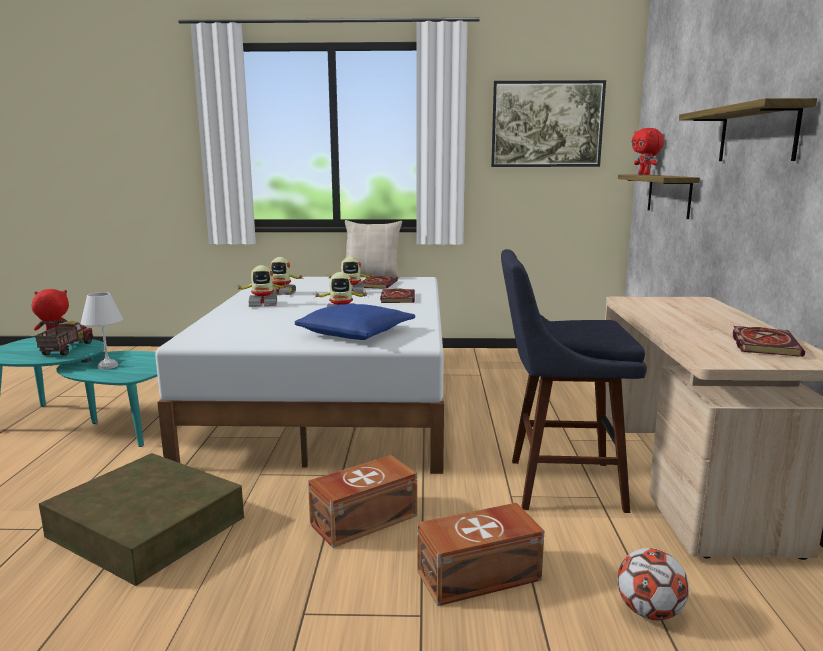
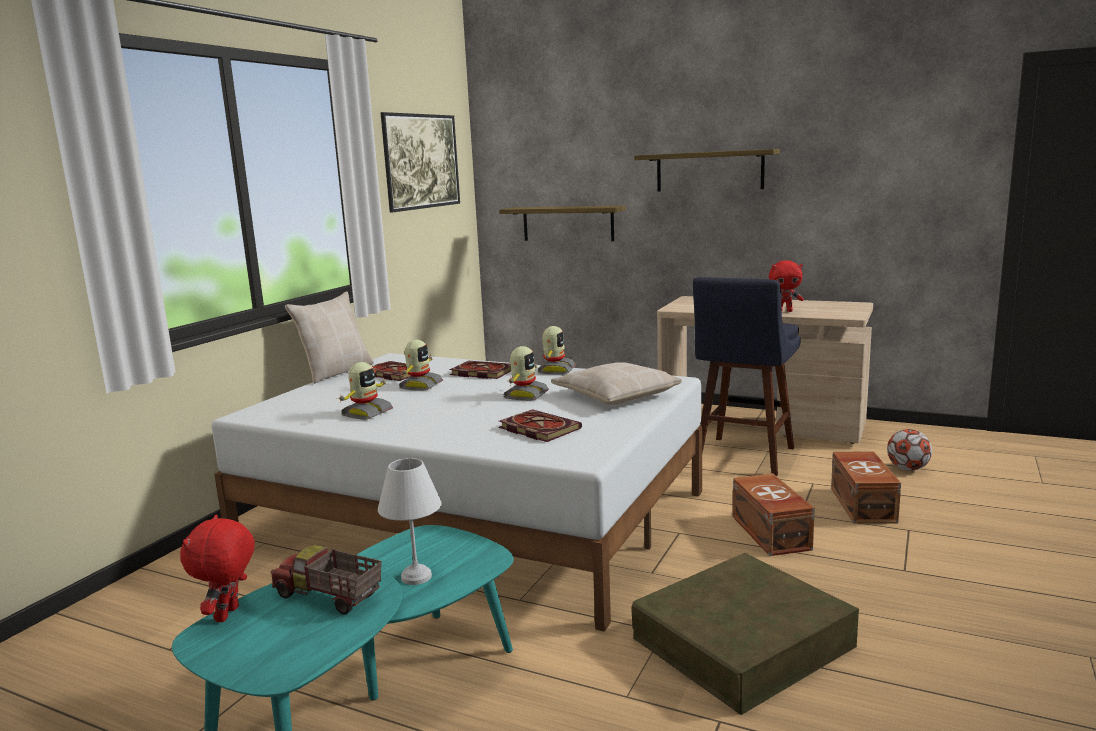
camera: 65 degrees left, 0 degrees up
toy robot [235,265,288,307] -> toy robot moved to [538,326,576,375]
blue pillow [295,303,415,340] -> beige pillow [551,362,682,405]
red plush toy [632,128,664,175] -> red plush toy moved to [769,260,804,312]
book [733,326,805,357] -> book moved to [499,409,582,442]

